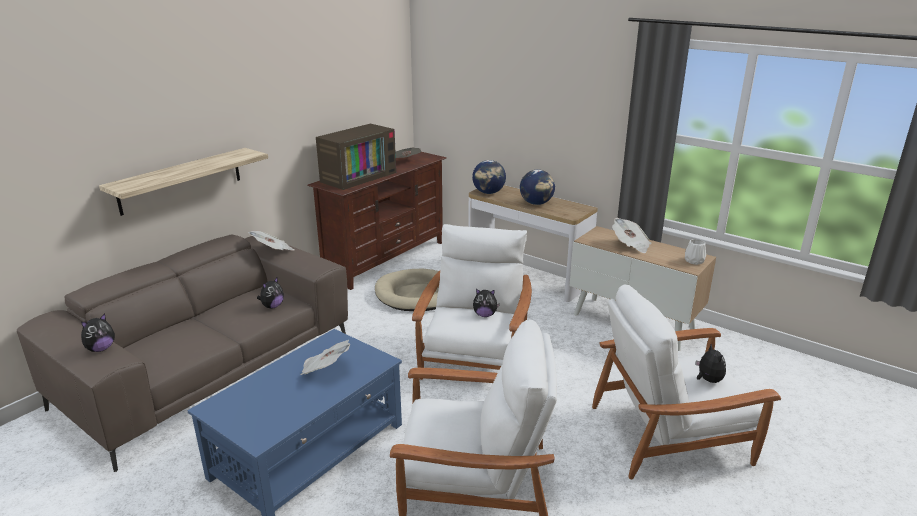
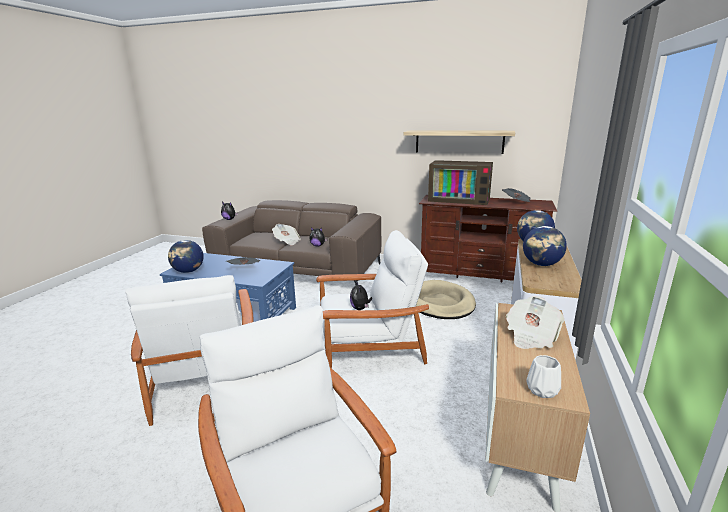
camera: 70 degrees right, 5 degrees down
shelf [99,148,268,216] -> shelf moved to [404,130,515,154]
newspaper [247,231,294,250] -> newspaper moved to [272,224,301,245]
plush toy [695,344,726,383] -> none
none -> globe [168,240,204,273]

